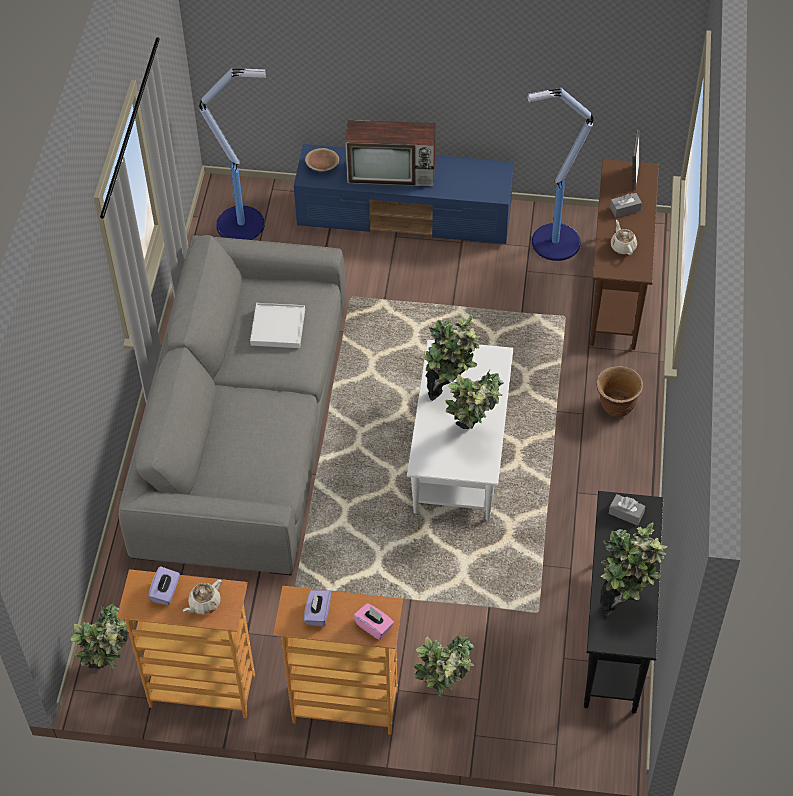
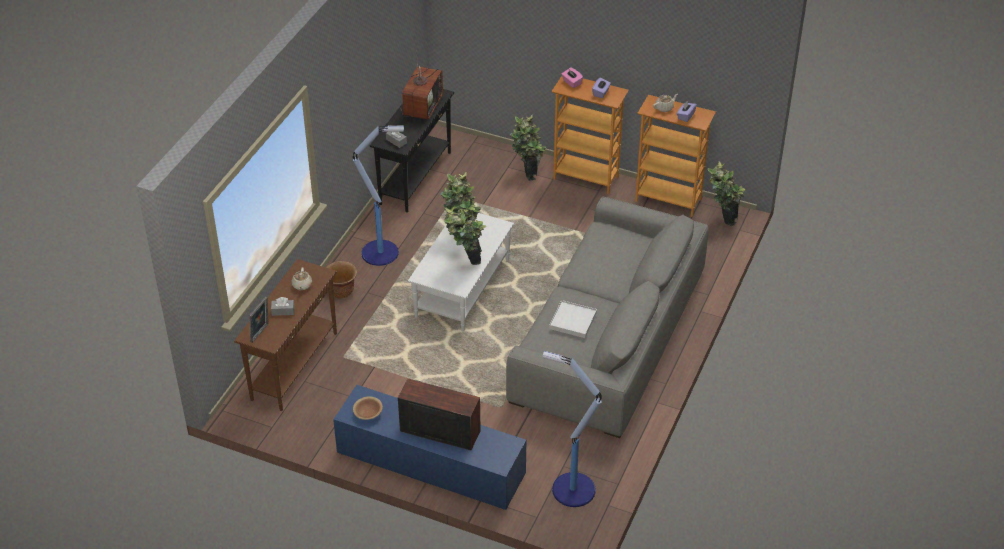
camera: 165 degrees left, 10 degrees down
brown bowl [305,148,339,171] -> brown bowl moved to [353,396,383,420]
floor lamp [527,87,593,261] -> floor lamp moved to [353,125,404,266]
potted plant [600,523,667,617] -> television [400,50,443,120]

